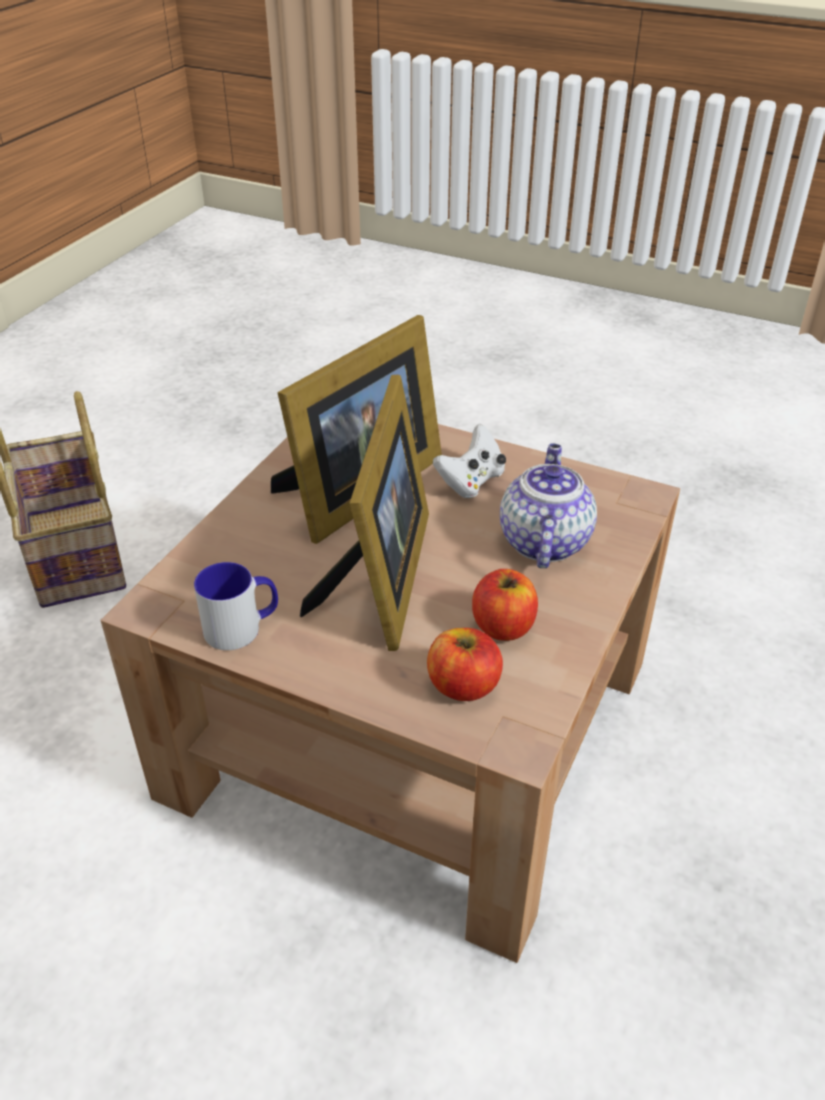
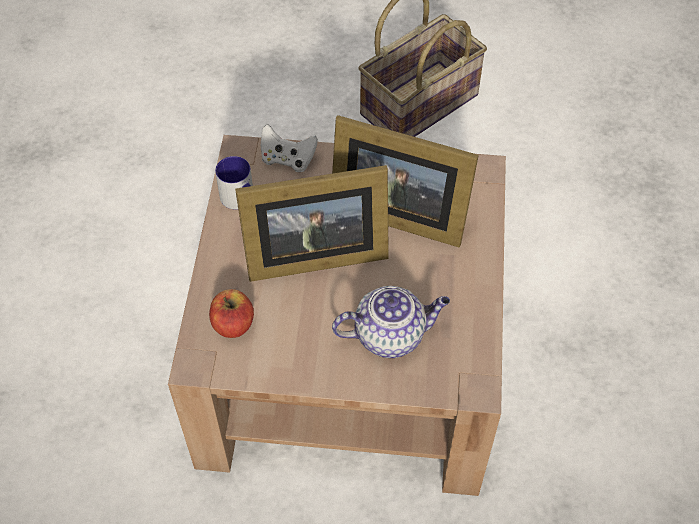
camera: 70 degrees right, 15 degrees up
white game controller [433,424,506,498] -> white game controller moved to [261,124,318,172]
apple [472,569,538,641] -> none

